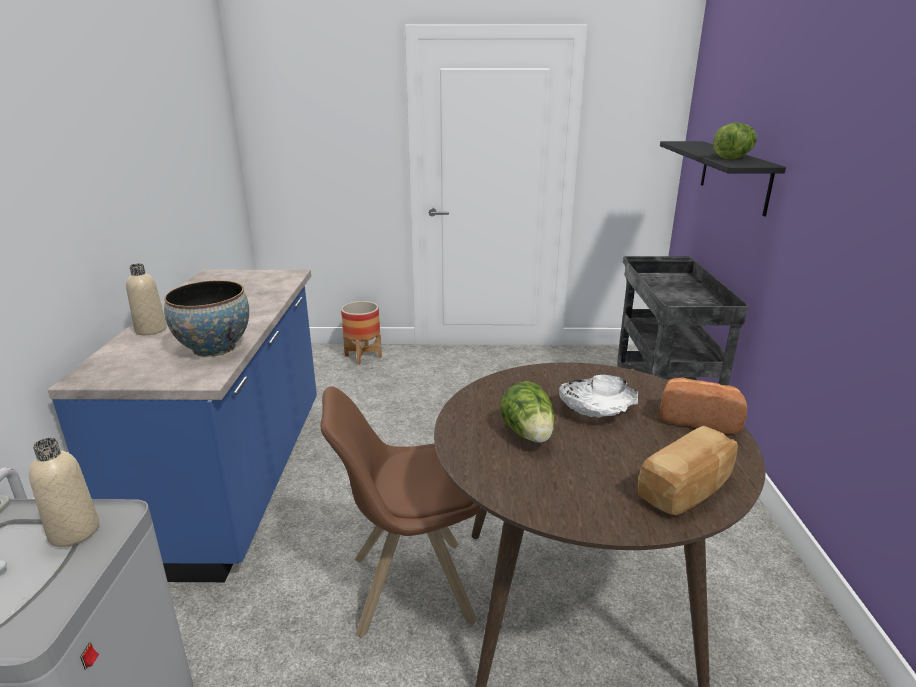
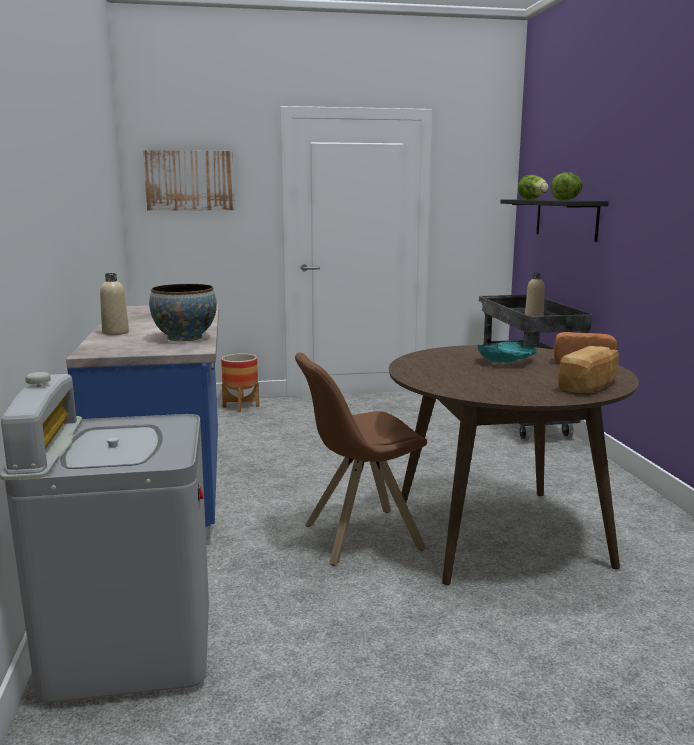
camera: 10 degrees left, 10 degrees down
beige bottle [29,438,99,547] -> beige bottle moved to [525,273,545,316]
lettuce [500,381,554,443] -> lettuce moved to [518,175,549,199]
white bowl [559,375,638,418] -> turquoise bowl [477,341,537,363]
none -> picture [143,150,235,211]

